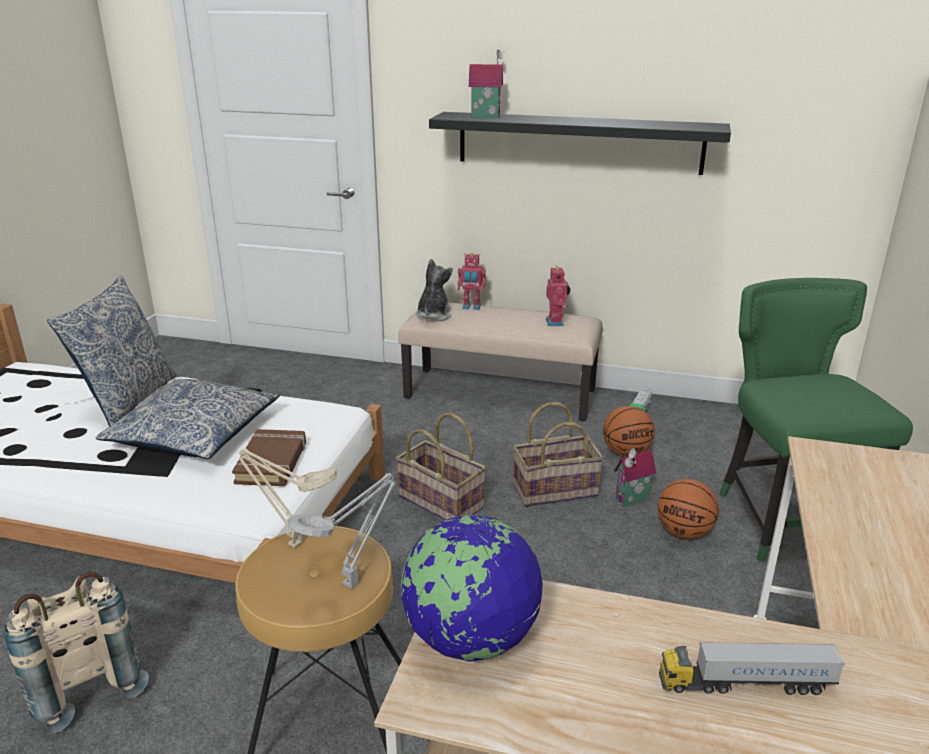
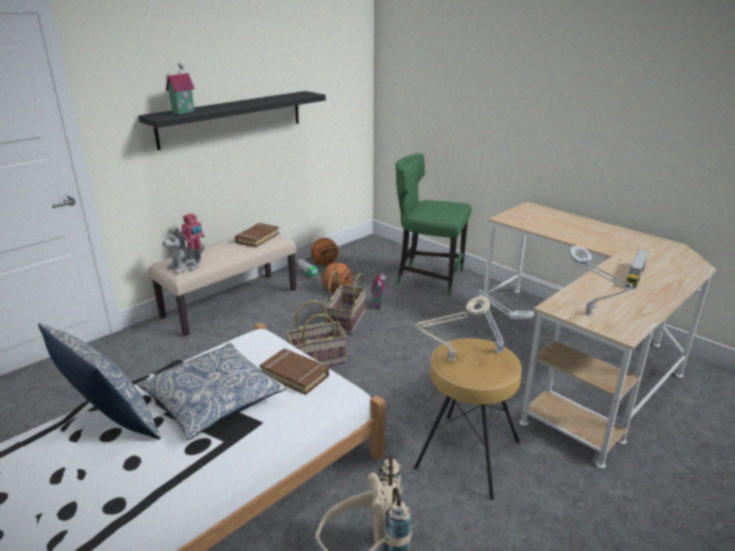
camera: 60 degrees left, 0 degrees up
globe [401,515,543,662] -> grey table lamp [569,246,633,315]
plush toy [416,259,453,321] -> plush toy turned 90 degrees counterclockwise [162,228,204,274]
toy robot [546,265,570,326] -> brown book [235,223,280,247]
basketball [657,479,719,539] -> basketball moved to [311,238,338,265]

